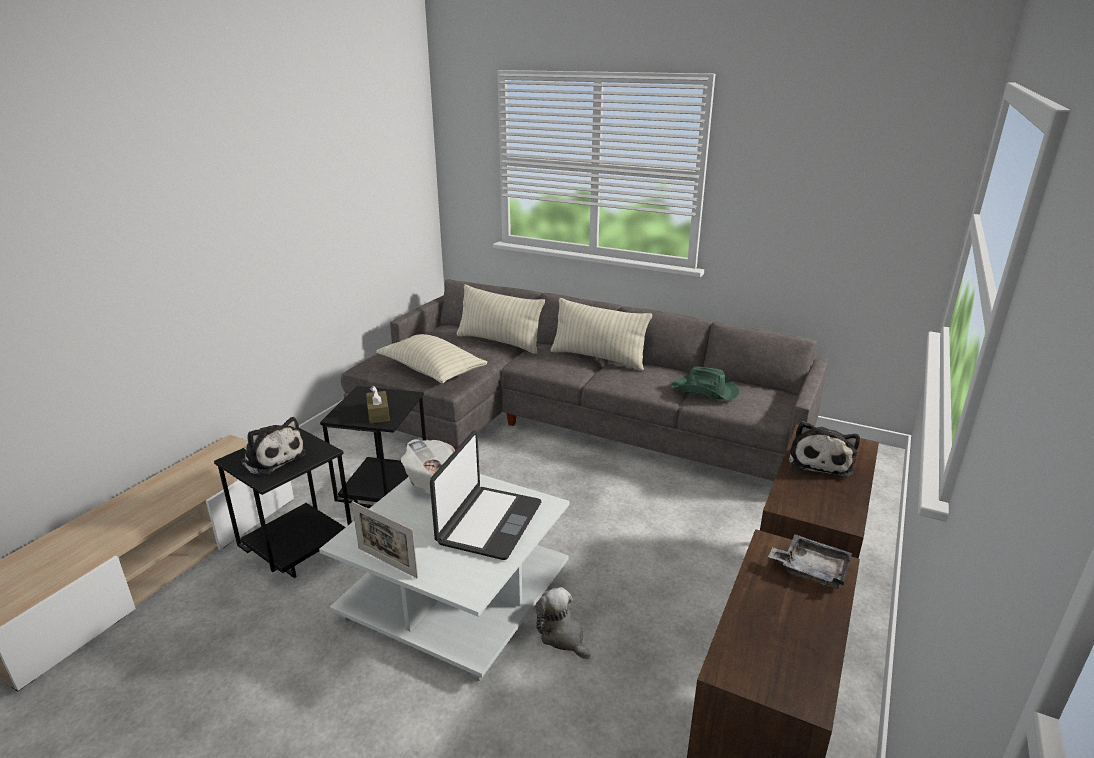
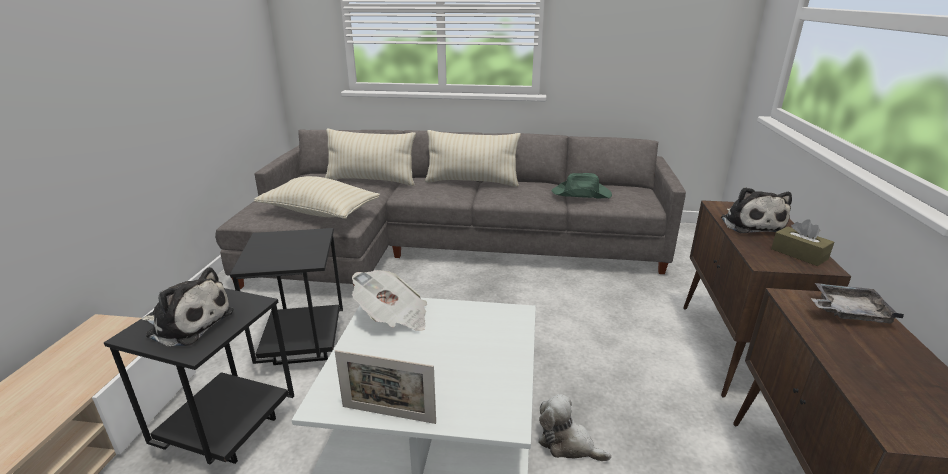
camera: 20 degrees left, 0 degrees up
brown tissue box [366,386,390,424] -> brown tissue box moved to [771,219,834,266]
laptop [430,430,541,560] -> none

